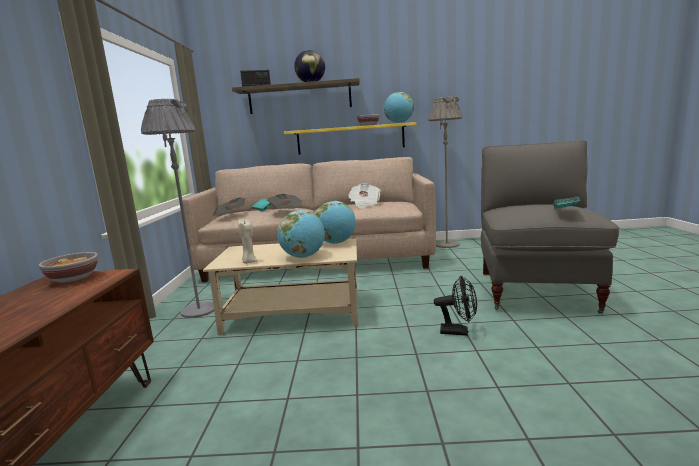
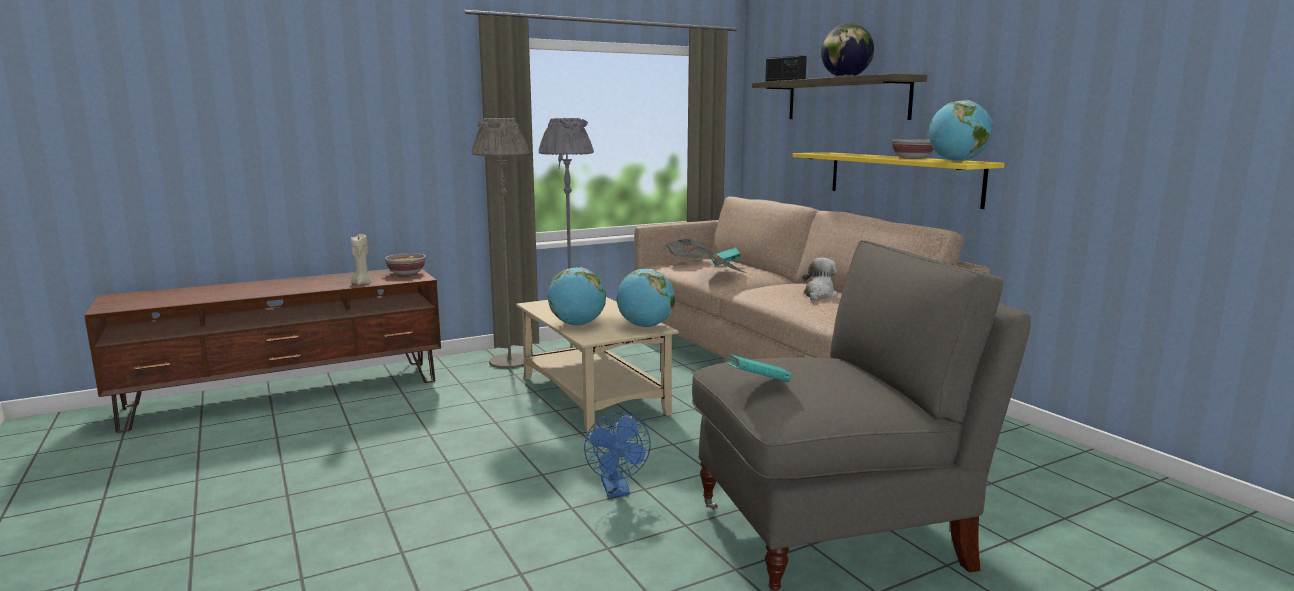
camera: 60 degrees right, 0 degrees up
beige candle [238,219,258,264] -> beige candle moved to [351,234,371,285]
newspaper [348,183,381,208] -> plush toy [802,258,838,301]
grey floor lamp [428,96,463,248] -> grey floor lamp moved to [472,118,530,369]
black fan [434,276,477,336] -> blue fan [584,413,651,497]

